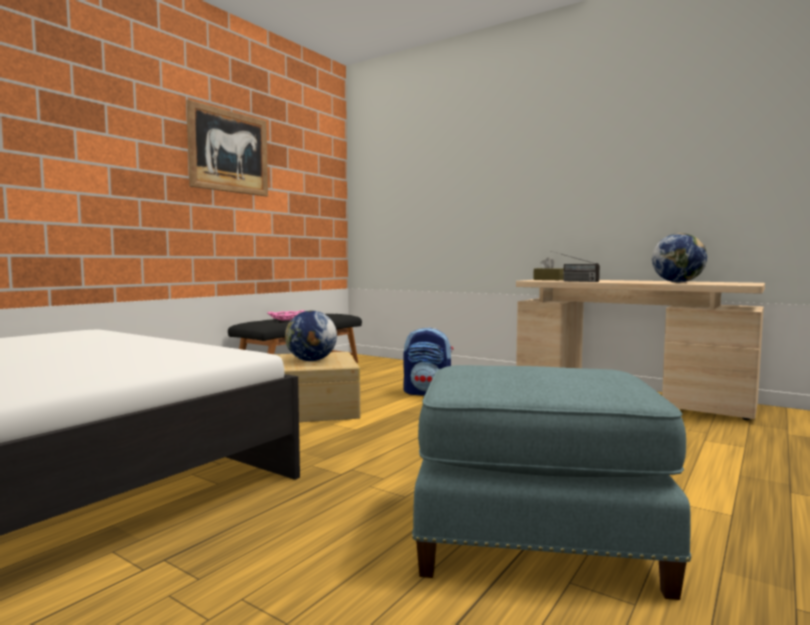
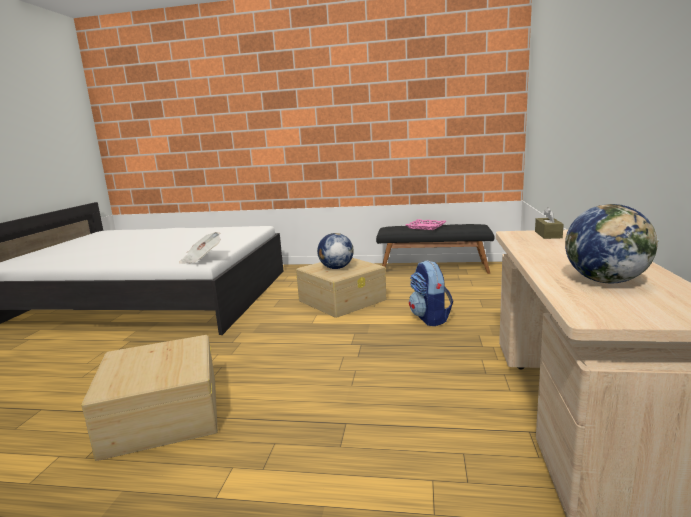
camera: 65 degrees right, 10 degrees up
picture [186,100,268,196] -> none
blue ottoman [412,365,691,600] -> beige storage box [81,335,218,461]
radio [551,251,600,282] -> none
none -> newspaper [179,232,221,264]

